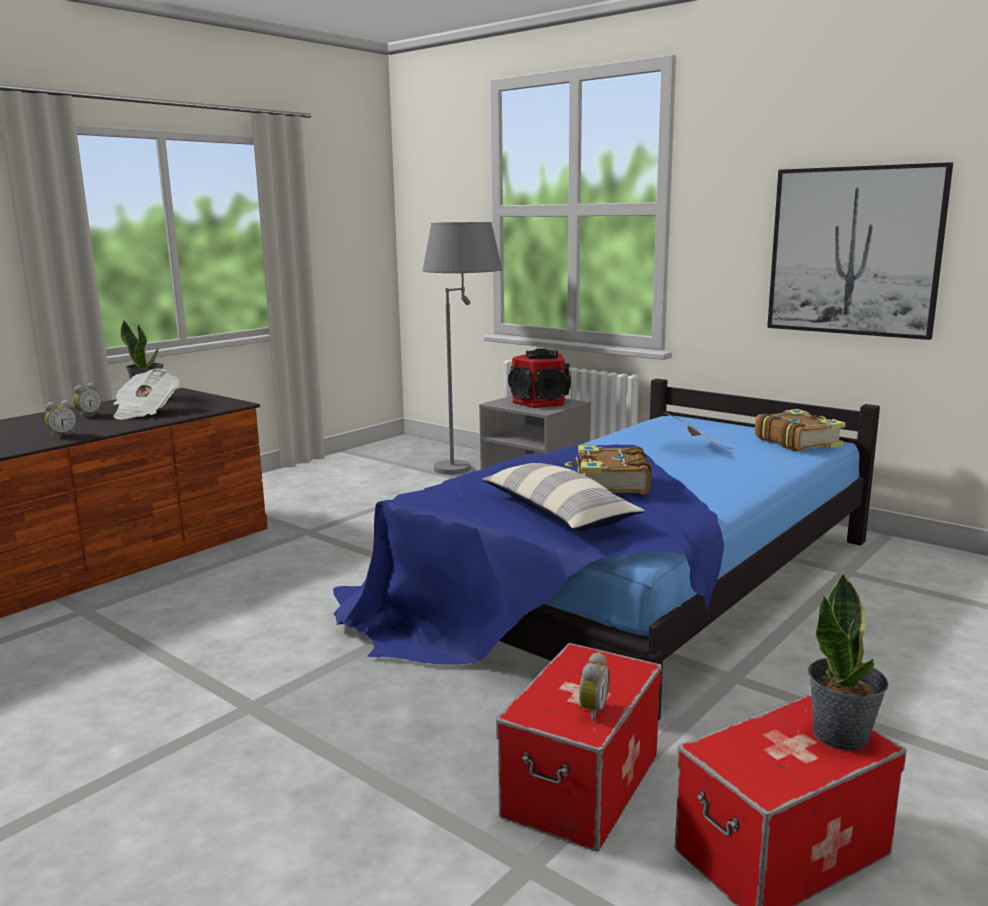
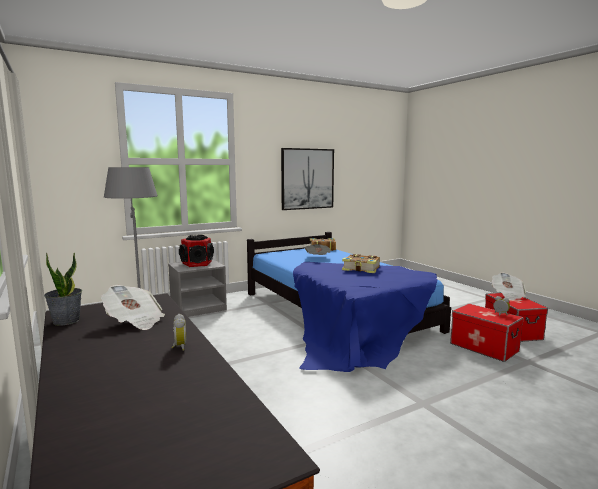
camera: 70 degrees left, 5 degrees down
alarm clock [73,383,102,418] -> none
pillow [482,463,645,531] -> none
potted plant [808,573,889,751] -> newspaper [492,272,526,300]

